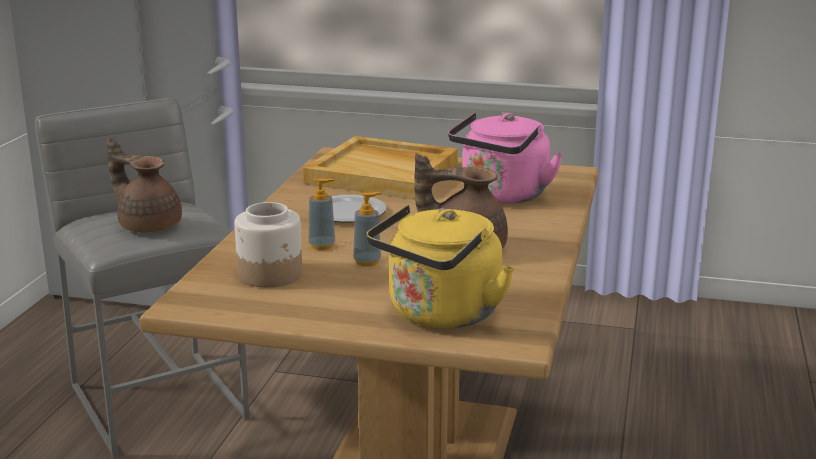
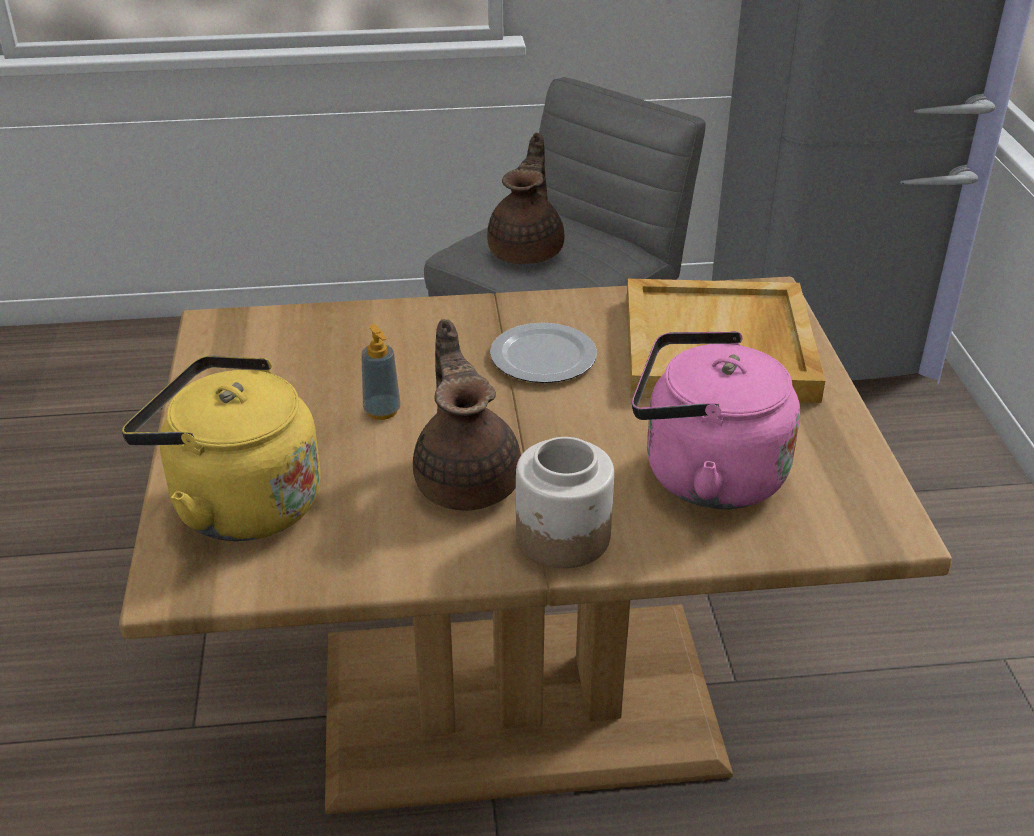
camera: 70 degrees right, 15 degrees up
jar [235,202,302,288] -> jar moved to [516,437,614,568]
soap dispenser [308,179,336,250] -> none

